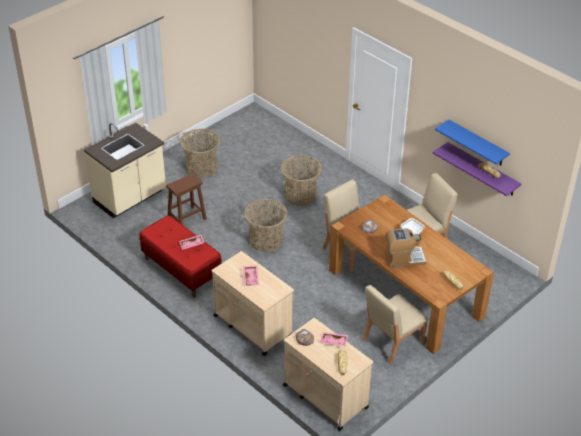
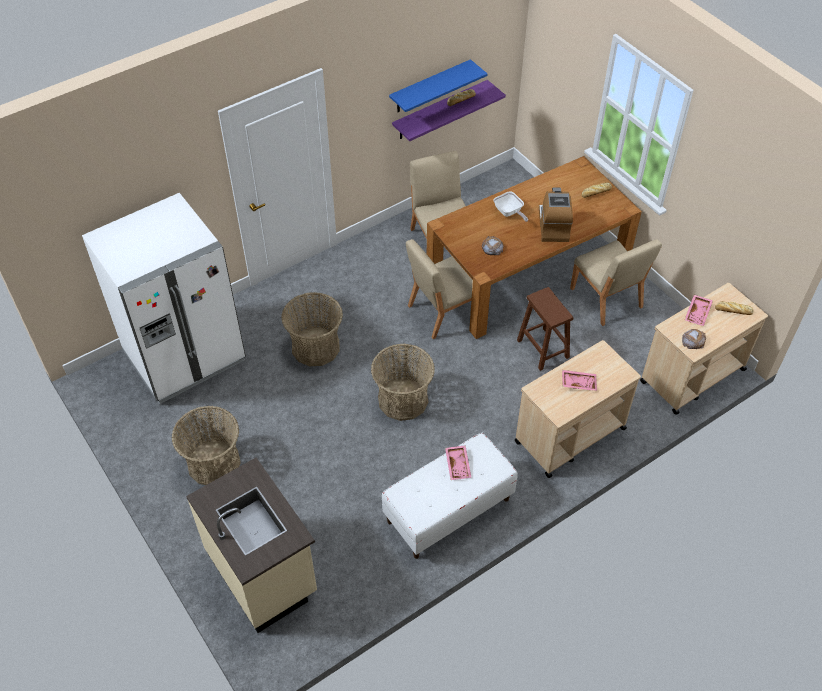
camera: 80 degrees left, 10 degrees up
red bench [139,215,222,298] -> white bench [382,433,518,559]
brown stool [166,173,207,225] -> brown stool moved to [517,287,573,371]
none -> white fridge [82,193,246,404]

